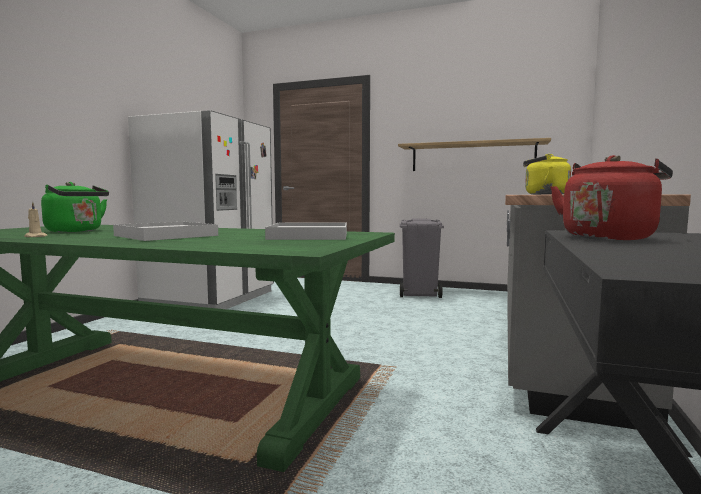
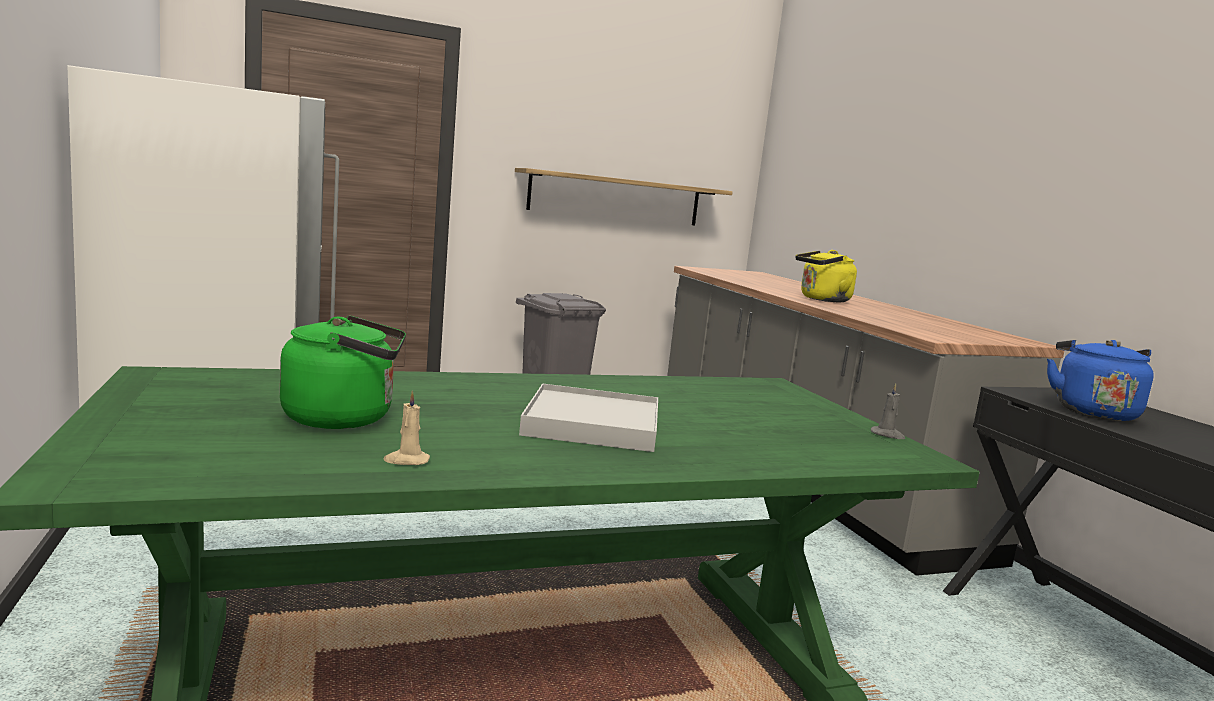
camera: 40 degrees left, 5 degrees up
white tray [265,223,347,240] -> none
red kettle [550,155,673,240] -> blue kettle [1047,340,1154,421]
none -> grey candle [871,383,905,439]

